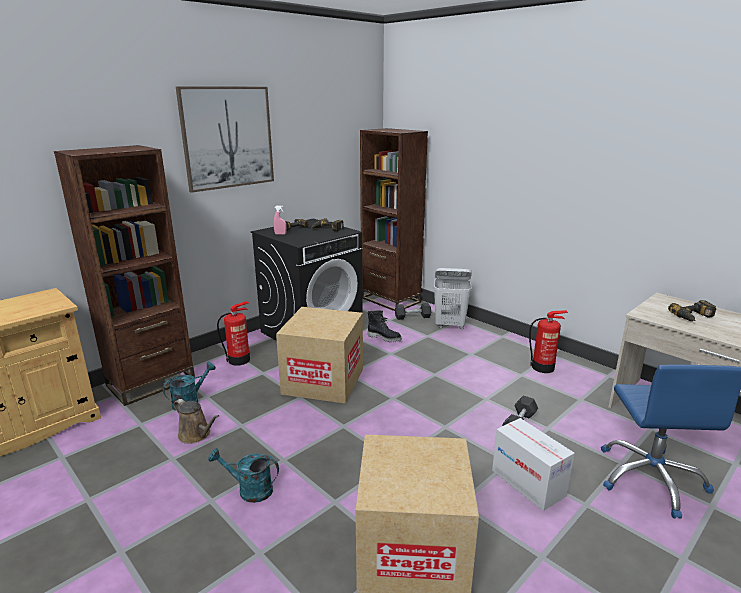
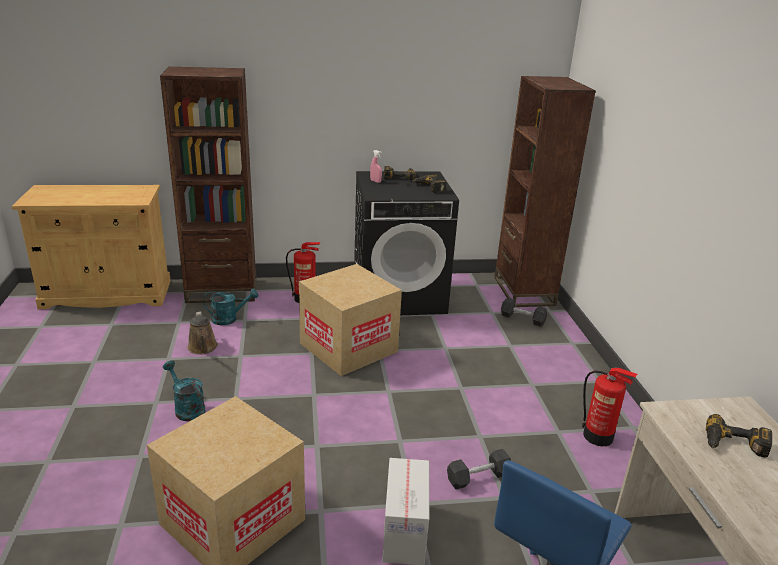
camera: 35 degrees right, 5 degrees up
picture [176,86,274,193] -> none
black boot [368,310,402,342] -> none
white laundry basket [434,268,472,329] -> none

